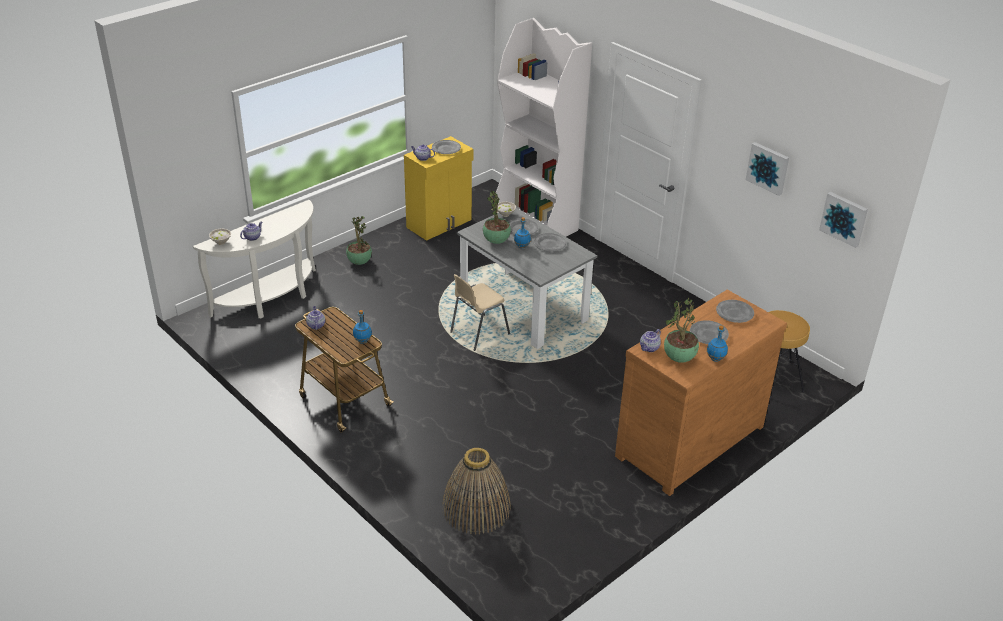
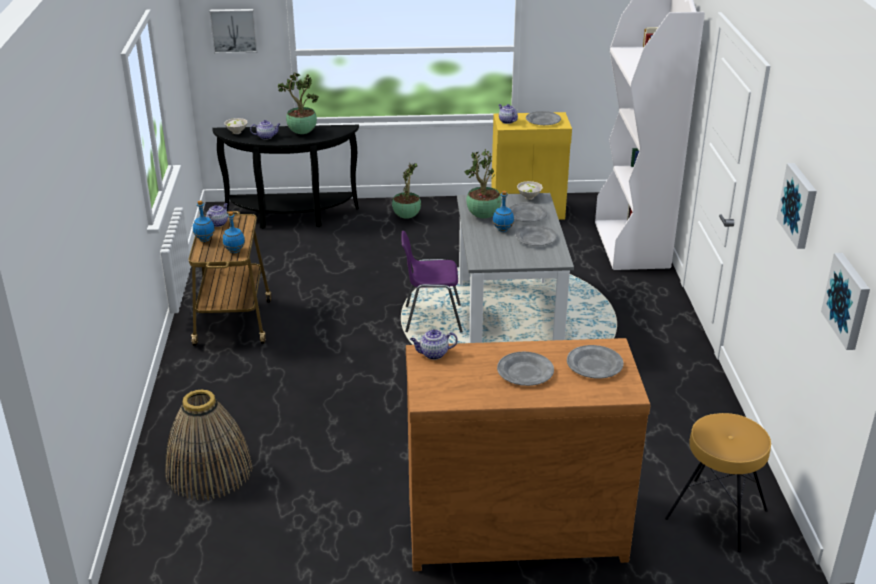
camera: 40 degrees right, 5 degrees down
white console table [193,200,316,318] -> black console table [212,125,359,229]
beige chair [450,274,510,351] -> purple chair [401,231,463,333]
potted plant [664,298,699,363] -> potted plant moved to [278,72,319,134]
blue bottle [707,325,728,362] -> blue bottle moved to [193,200,215,242]
none -> picture [209,9,258,54]

